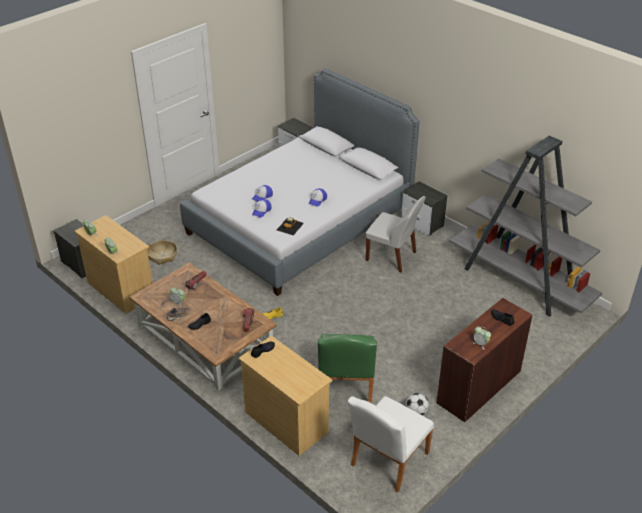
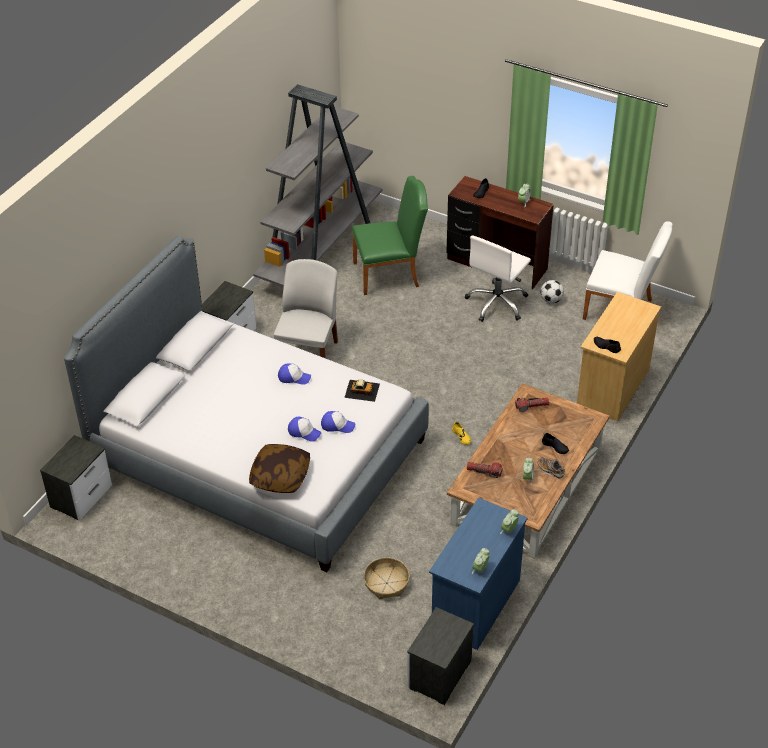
camera: 105 degrees left, 5 degrees up
beige dresser [75,215,153,314] -> blue dresser [429,498,528,650]
green chair [318,334,377,403] -> green chair moved to [352,176,428,295]
none -> pillow [249,444,310,493]
none -> white office chair [465,236,531,322]

